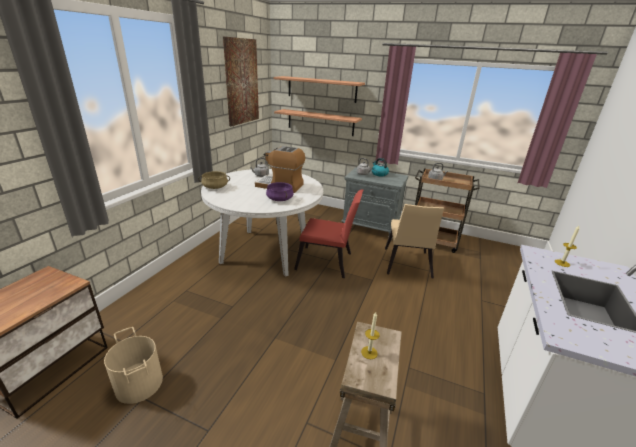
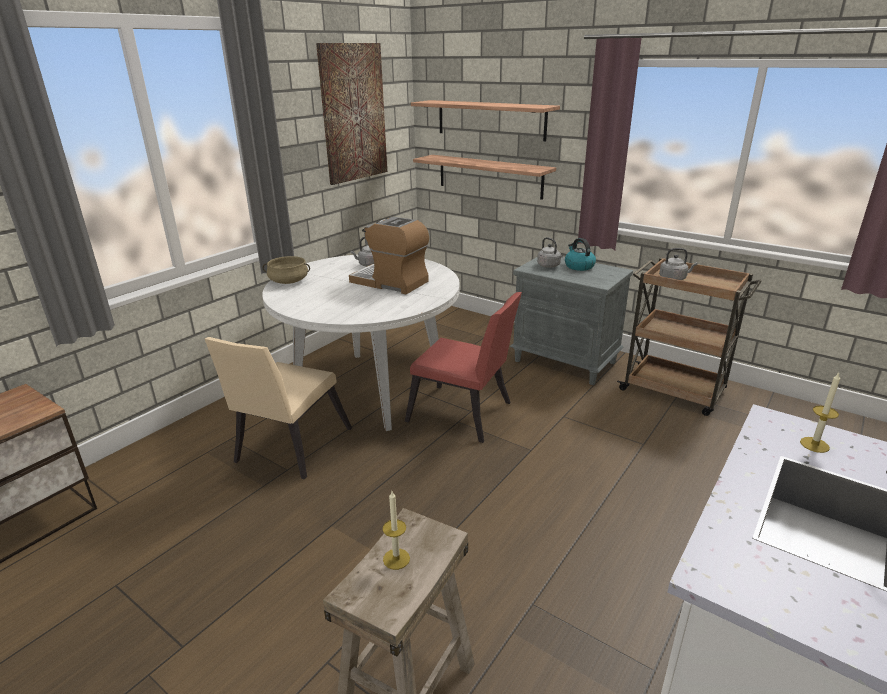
camera: 15 degrees right, 0 degrees up
beige bucket [104,327,163,404] -> none
purple cooking pot [266,182,294,201] -> none
beige chair [385,204,444,279] -> beige chair moved to [205,337,352,479]

